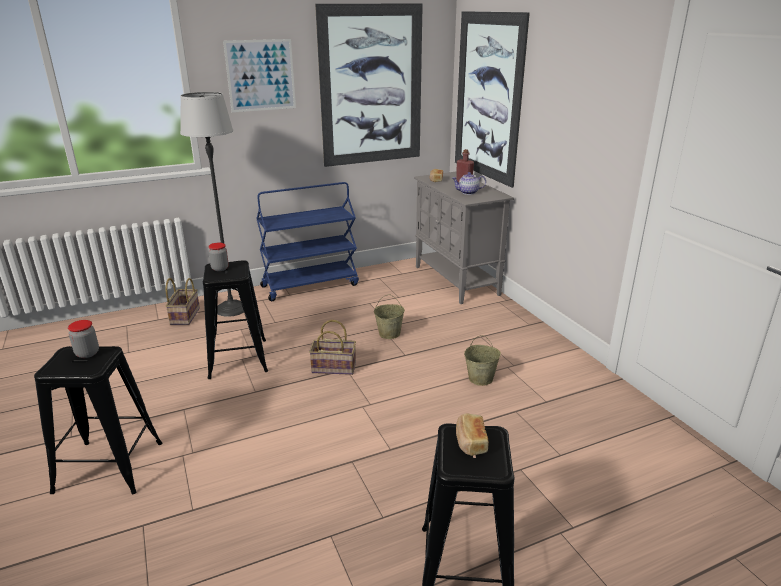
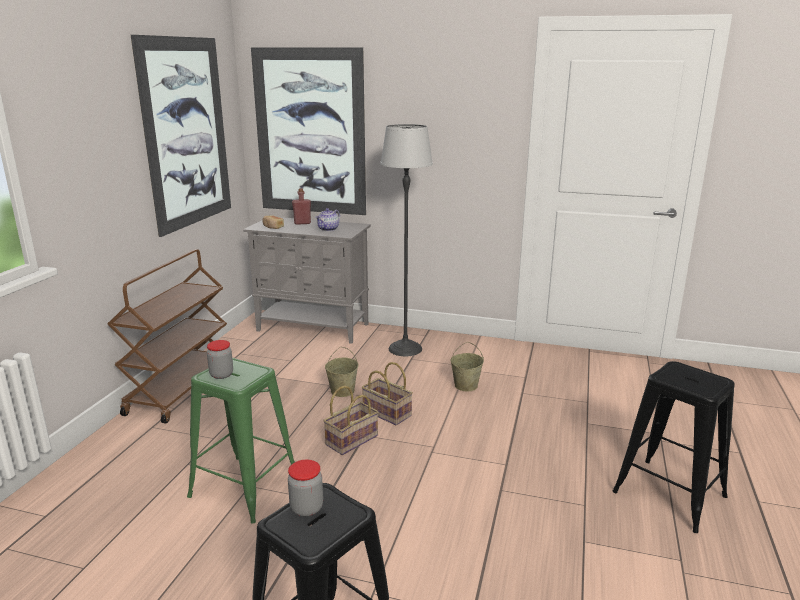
camera: 50 degrees left, 5 degrees down
basket [165,278,200,325] -> basket moved to [362,362,413,426]
floor lamp [180,92,244,317] -> floor lamp moved to [380,124,433,356]
black stool [203,260,268,379] -> green stool [187,358,295,523]
picture [223,39,296,112] -> none
blue cart [256,182,359,301] -> brown cart [108,249,227,423]
bread [456,413,489,456] -> none

